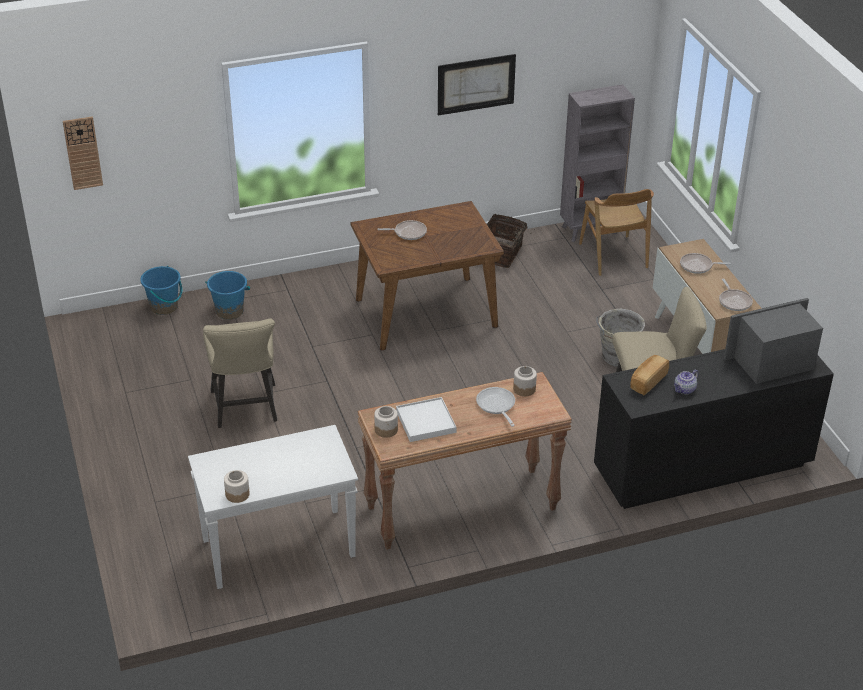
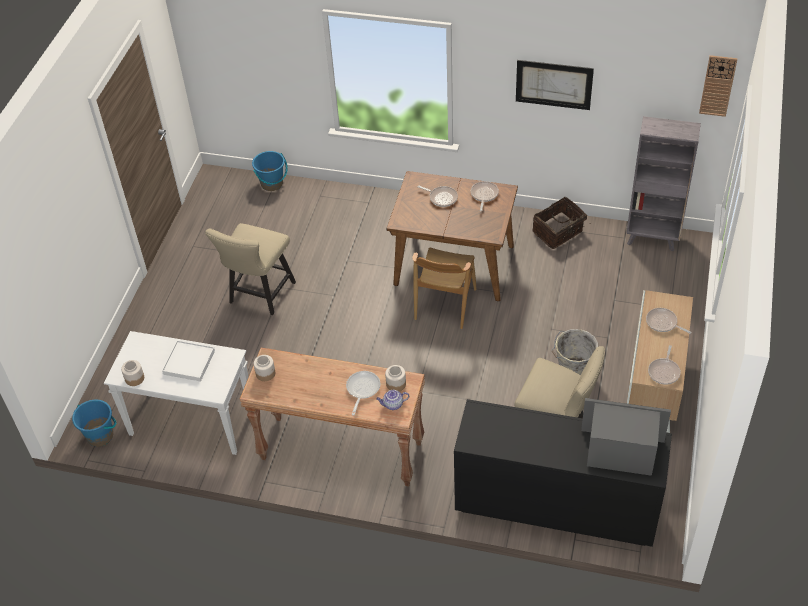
camera: 35 degrees right, 10 degrees up
wall clock [63,116,103,190] -> wall clock moved to [699,55,738,117]
blue bucket [205,271,250,320] -> blue bucket moved to [72,399,116,447]
white tray [396,397,456,442] -> white tray moved to [162,340,215,382]
brown chair [579,189,654,276] -> brown chair moved to [412,248,477,329]
bread [630,355,669,395] -> none
teapot [674,369,698,394] -> teapot moved to [376,390,409,410]
none -> frying pan [471,181,499,211]

